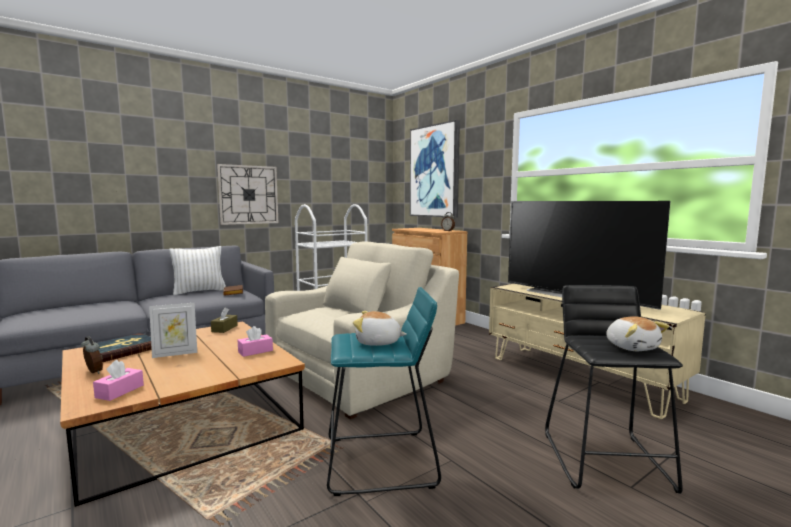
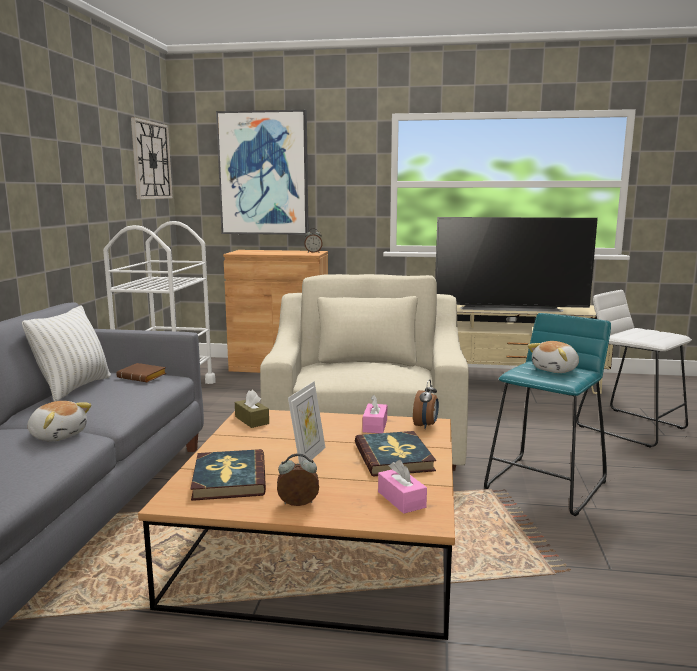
camera: 45 degrees left, 5 degrees up
wall clock [217,164,278,225] -> wall clock moved to [131,117,173,199]
black stool [545,285,683,494] -> white stool [576,290,692,448]
plush toy [606,316,669,351] -> plush toy moved to [27,401,92,441]
none -> book [355,431,436,477]
none -> alarm clock [413,379,439,429]

